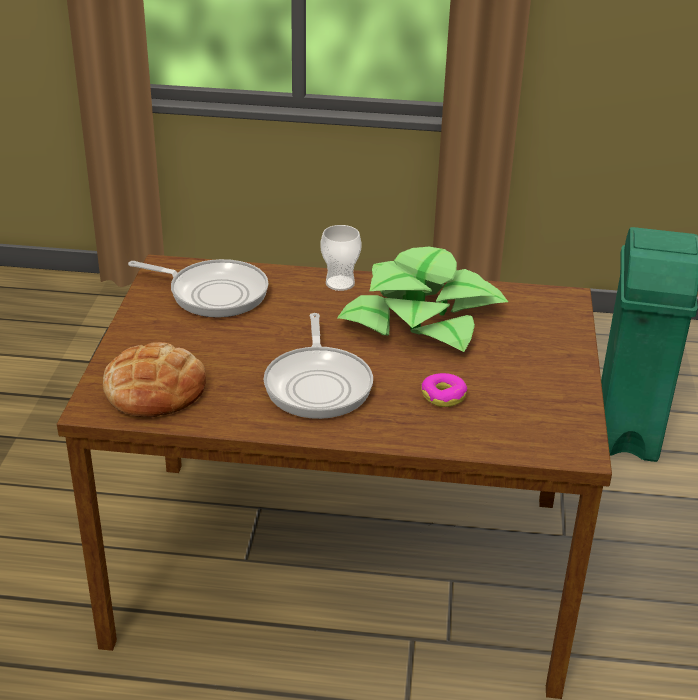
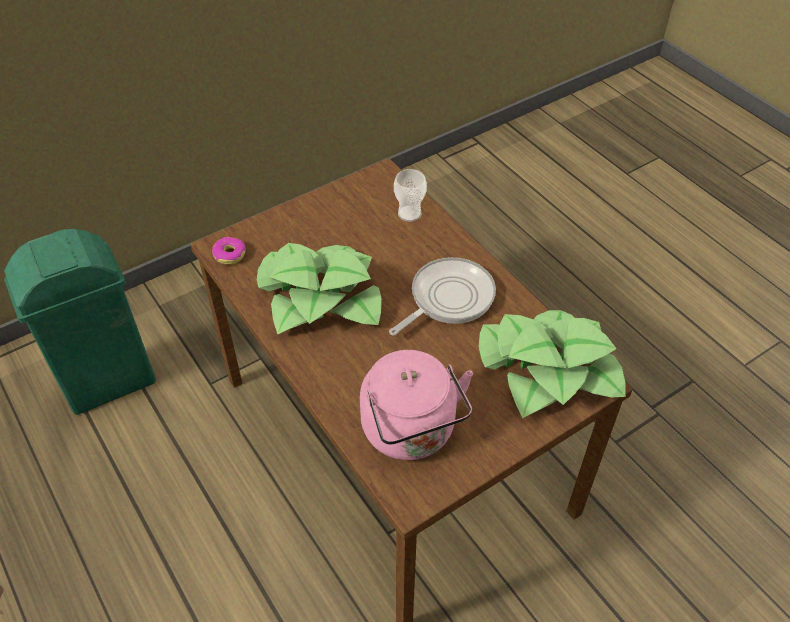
camera: 130 degrees left, 15 degrees up
bread [103,342,206,417] -> potted plant [479,310,626,418]
frying pan [128,259,268,318] -> pink kettle [360,350,473,460]
cup [321,225,362,291] -> cup moved to [394,169,427,222]
donut [421,373,467,407] -> donut moved to [212,237,246,265]

